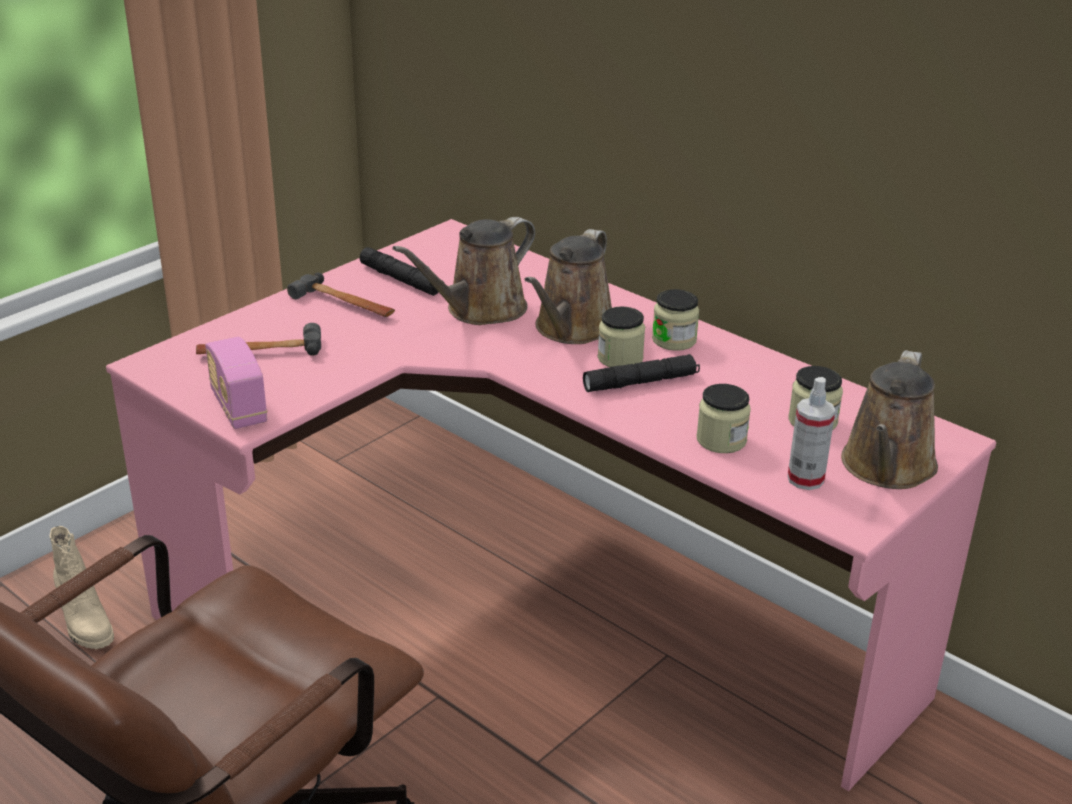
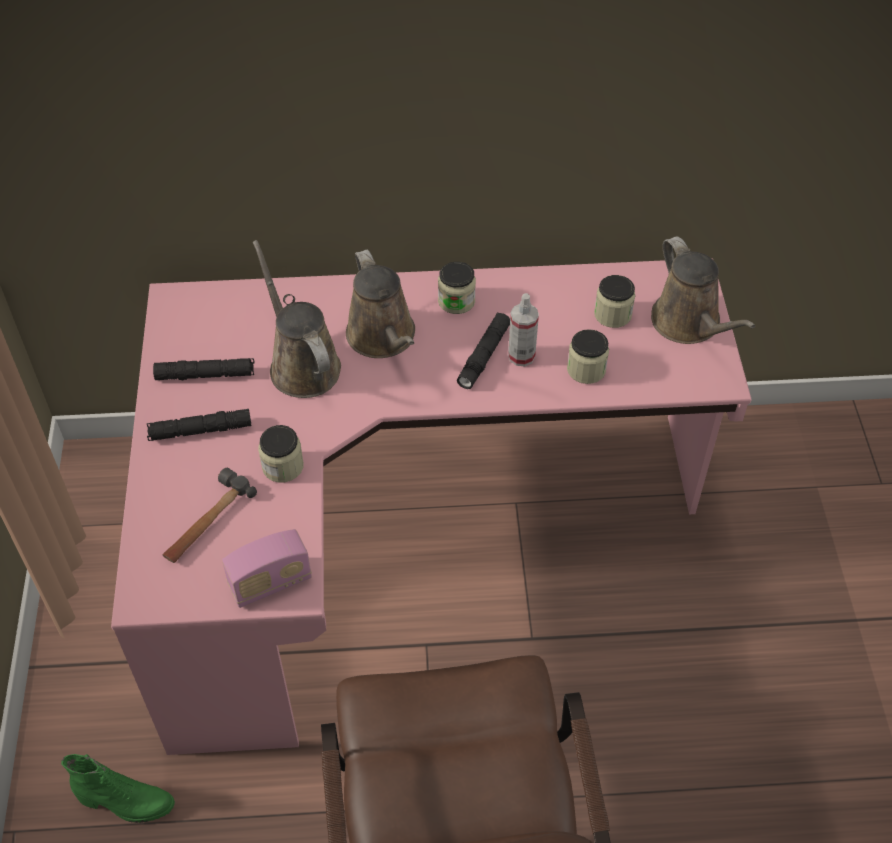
camera: 45 degrees left, 20 degrees up
beige boot [50,526,114,649] -> green boot [61,754,175,823]
radio [205,337,267,429] -> radio turned 45 degrees counterclockwise [222,529,312,608]
hammer [287,273,395,317] -> black flashlight [146,409,251,441]
brown watering can [392,217,535,325] -> brown watering can turned 150 degrees clockwise [253,240,341,398]
jar [598,306,645,367] -> jar moved to [258,425,304,483]
spray bottle [788,377,835,490] -> spray bottle moved to [508,293,539,366]

